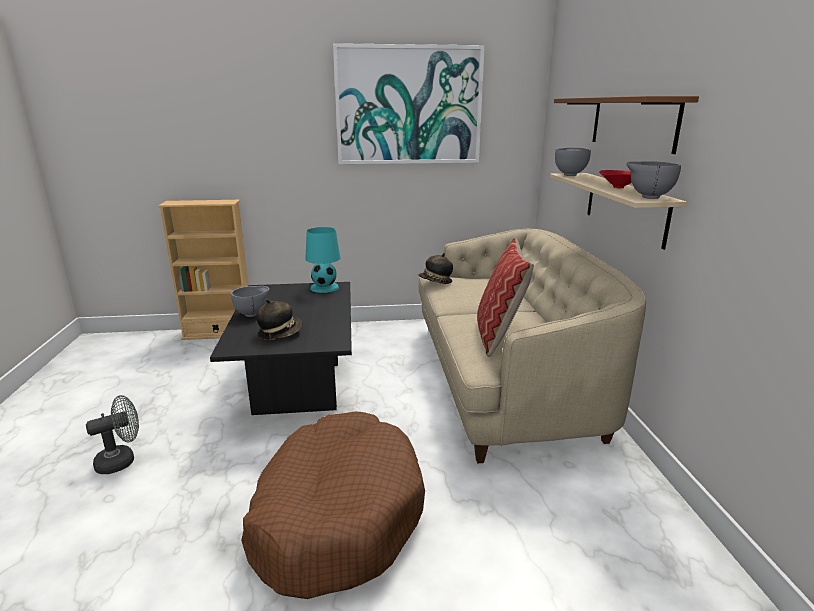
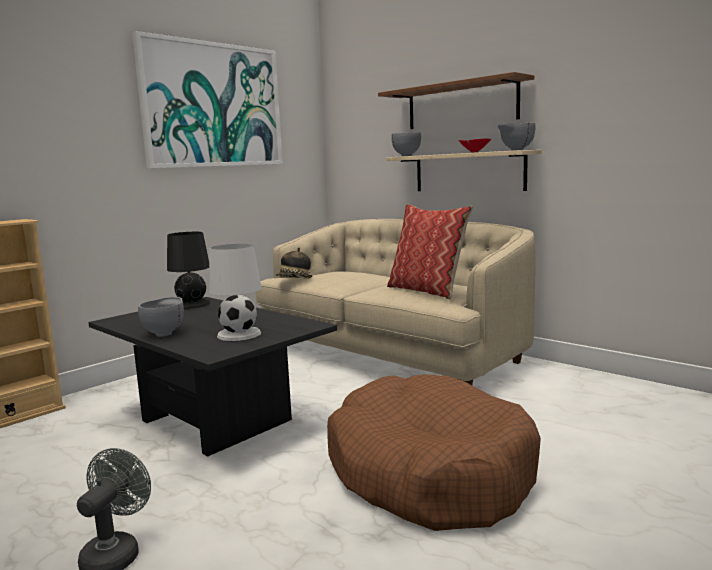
camera: 40 degrees left, 10 degrees down
hat [256,299,303,340] -> white table lamp [209,244,262,341]
turquoise table lamp [305,227,340,293] -> black table lamp [167,232,210,309]

